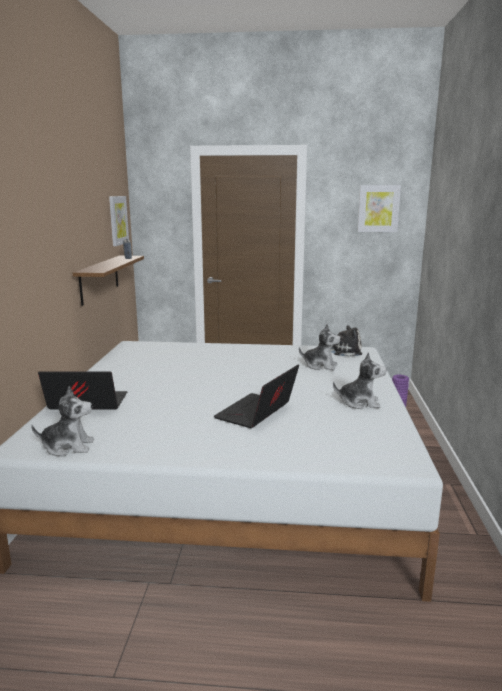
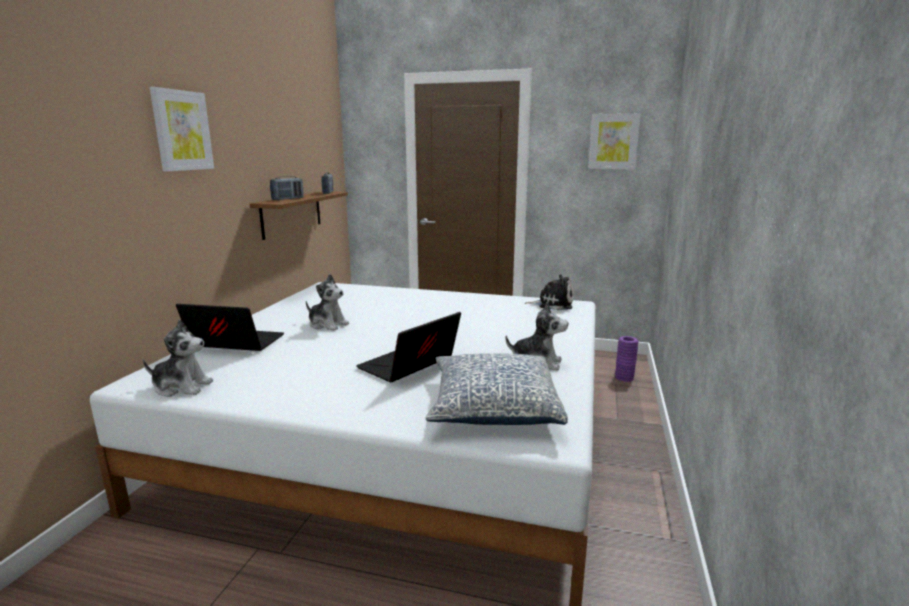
camera: 10 degrees right, 0 degrees up
picture [109,196,129,246] -> picture moved to [149,87,214,172]
plush toy [299,324,341,370] -> plush toy moved to [306,274,349,331]
none -> radio [270,176,303,200]
none -> pillow [425,353,568,425]

